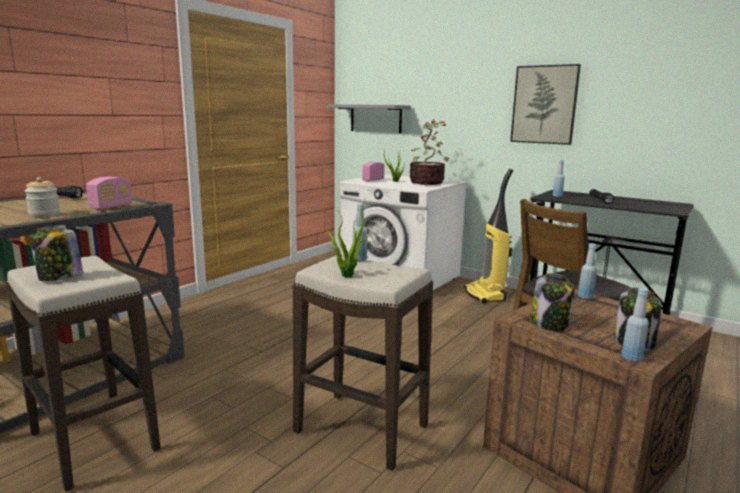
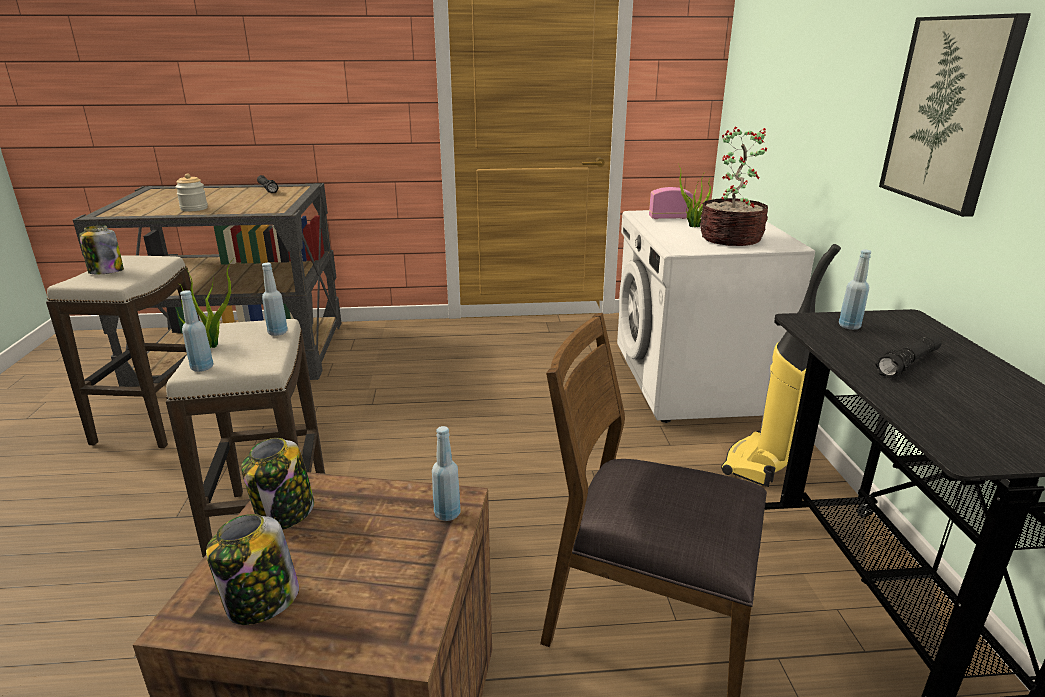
camera: 50 degrees right, 10 degrees up
radio [86,177,132,210] -> none
grey shelf [327,104,411,133] -> none
blue bottle [621,288,649,362] -> blue bottle moved to [180,290,214,372]

